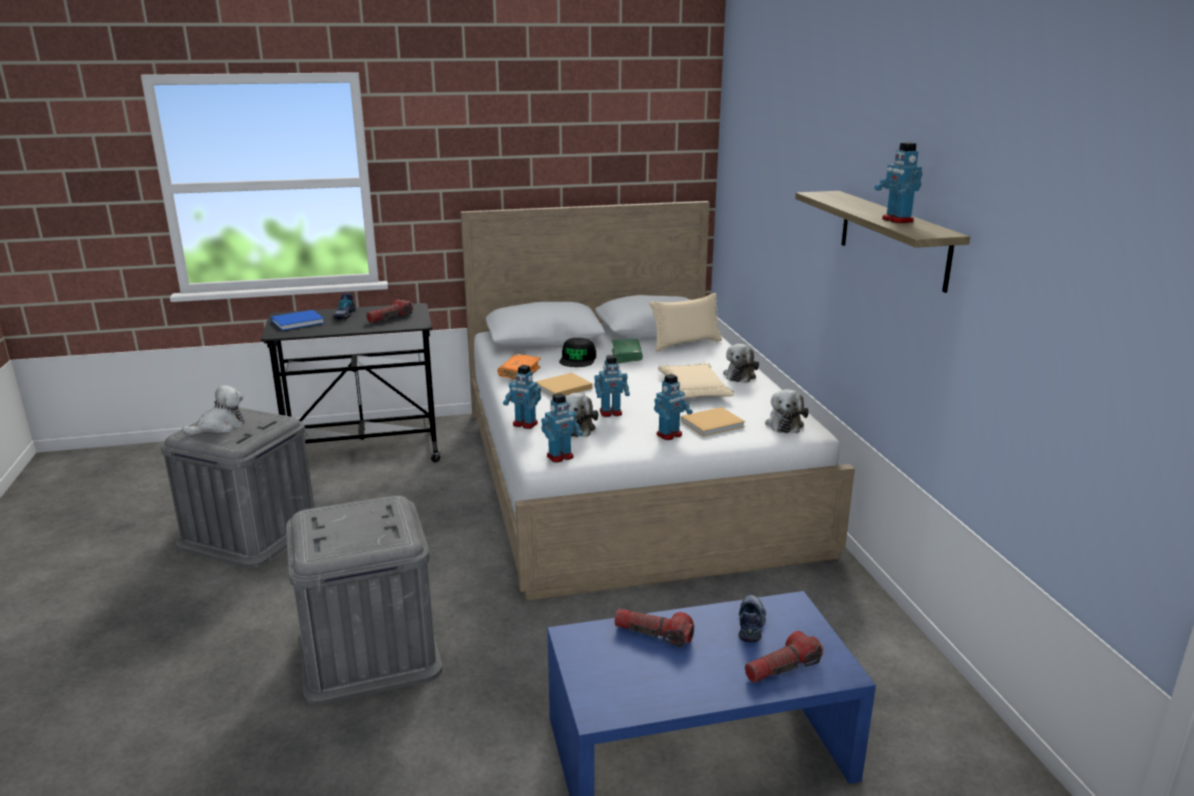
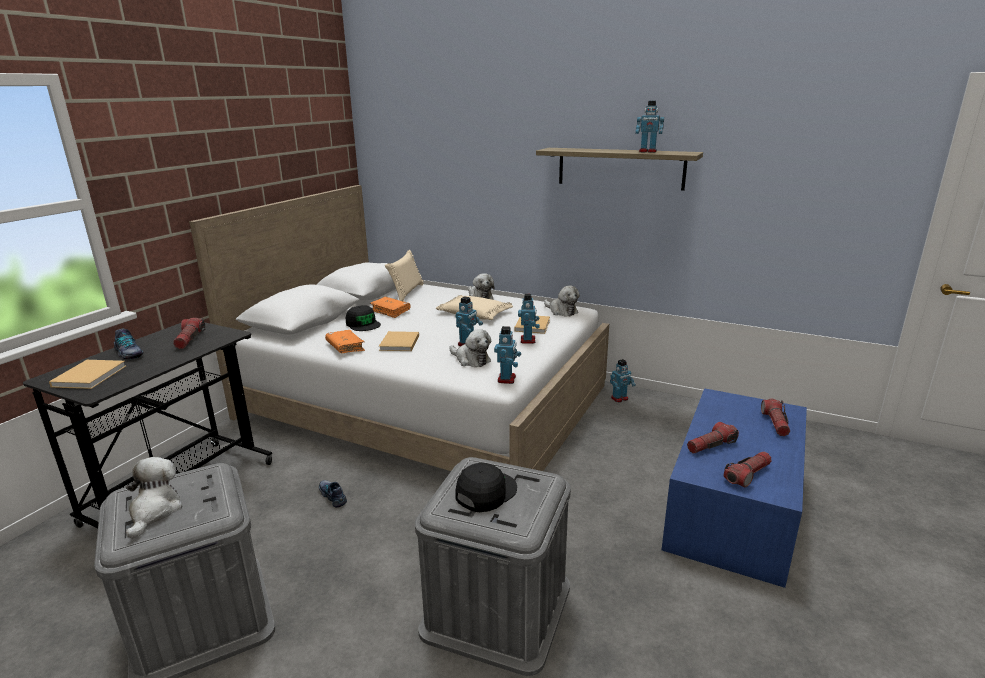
camera: 50 degrees left, 0 degrees up
blue book [271,310,324,330] -> beige book [49,360,126,389]
toy robot [503,365,541,429] -> toy robot moved to [610,359,636,402]
green book [612,339,643,364] -> orange book [370,297,411,318]
shoe [739,595,766,642] -> shoe moved to [319,480,347,508]
none -> black cap [455,463,517,512]
none -> flashlight [723,452,772,487]

